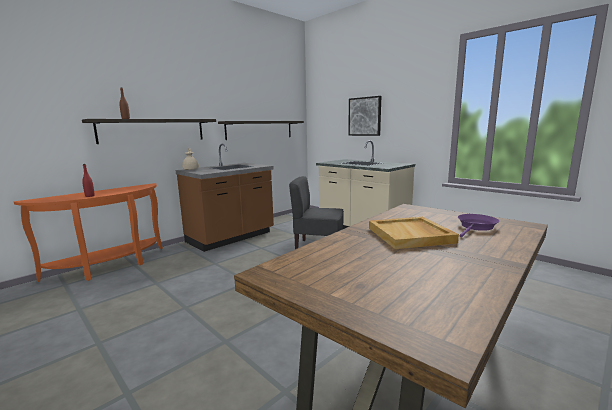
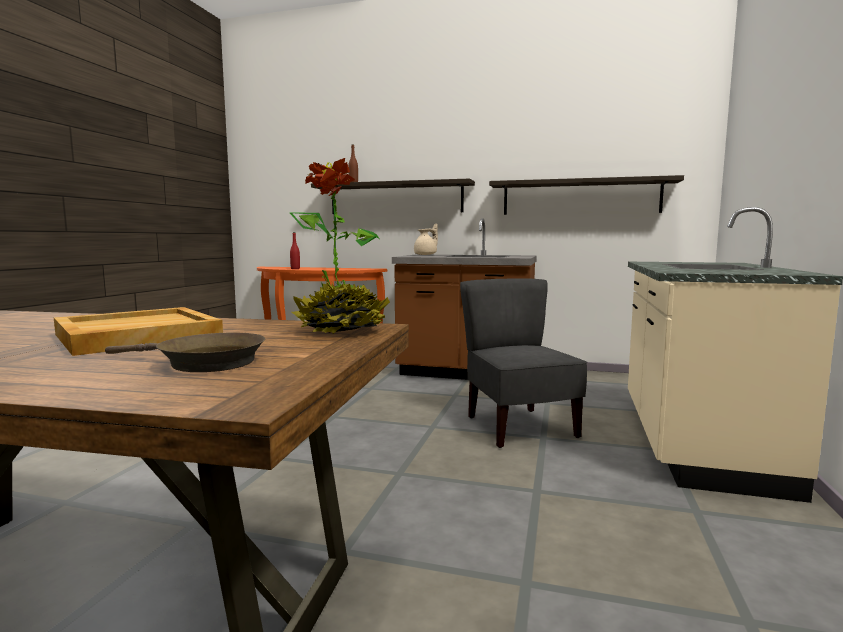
camera: 60 degrees right, 5 degrees down
picture [348,96,381,136] -> none
purple frying pan [458,214,499,237] -> brown frying pan [105,333,265,372]
none -> potted plant [289,158,390,334]

